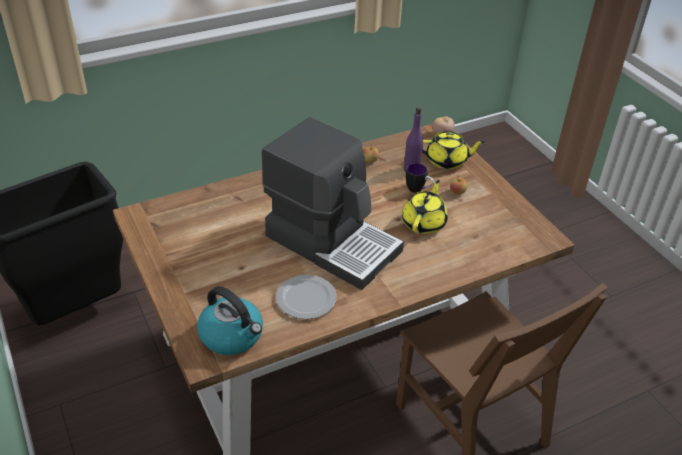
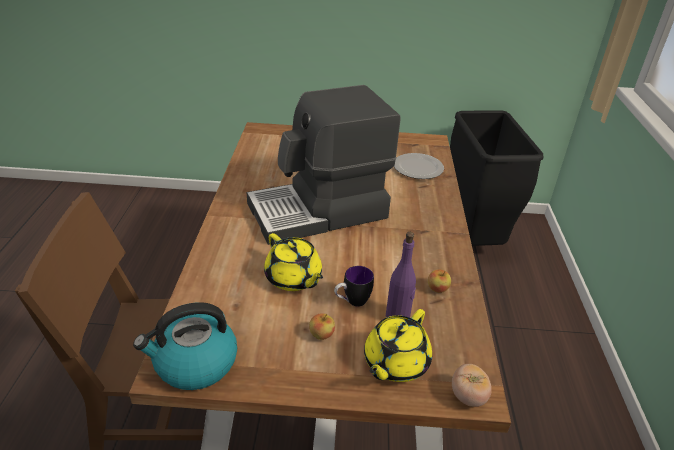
camera: 120 degrees right, 5 degrees down
kettle [197,286,263,355] -> kettle moved to [133,302,237,390]
plate [276,275,337,319] -> plate moved to [394,153,444,179]

